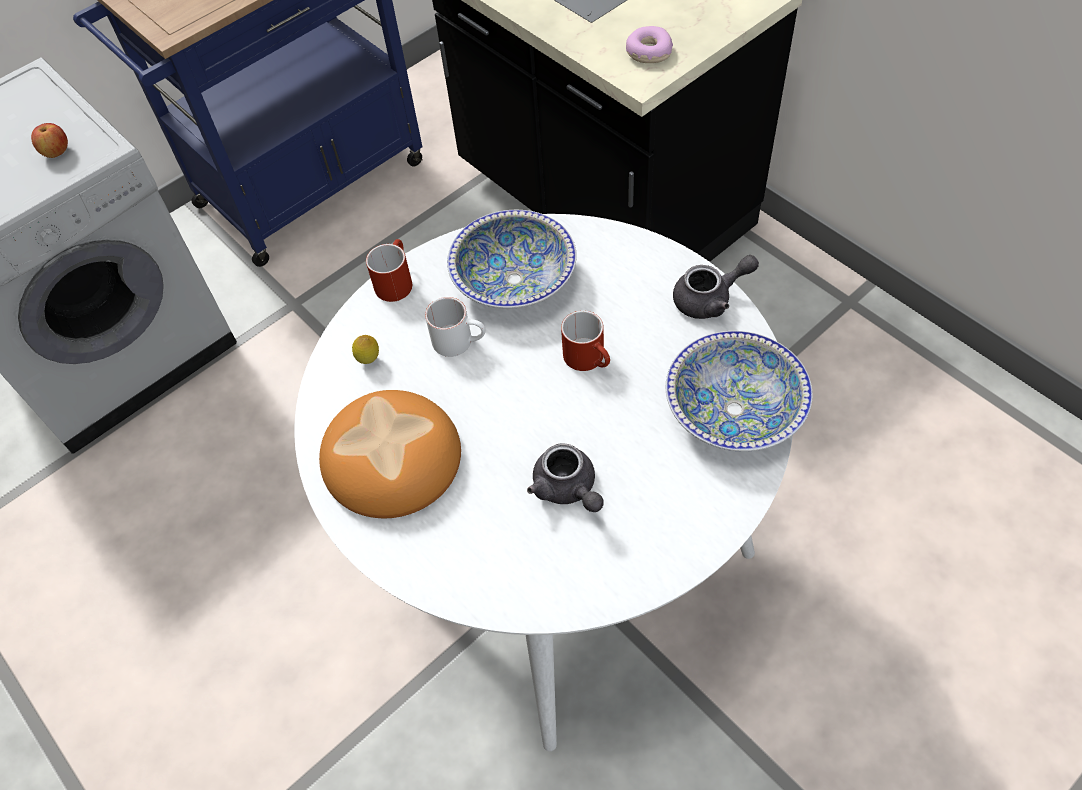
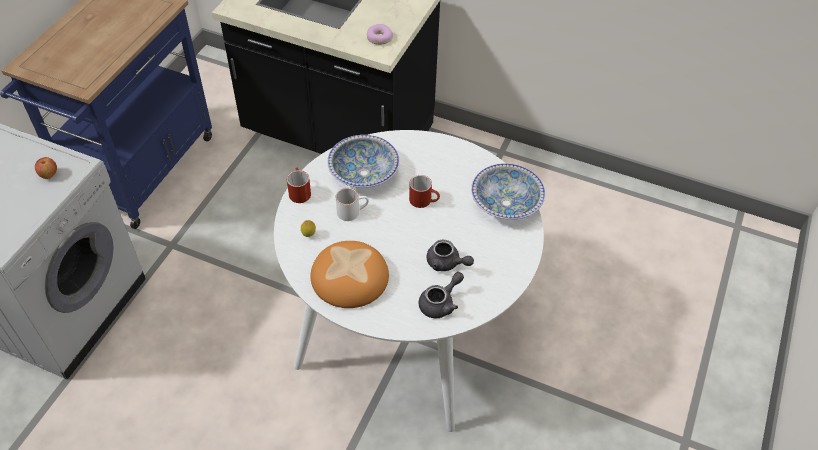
camera: 30 degrees left, 5 degrees down
grey teapot [673,255,759,319] -> grey teapot moved to [419,272,464,318]

